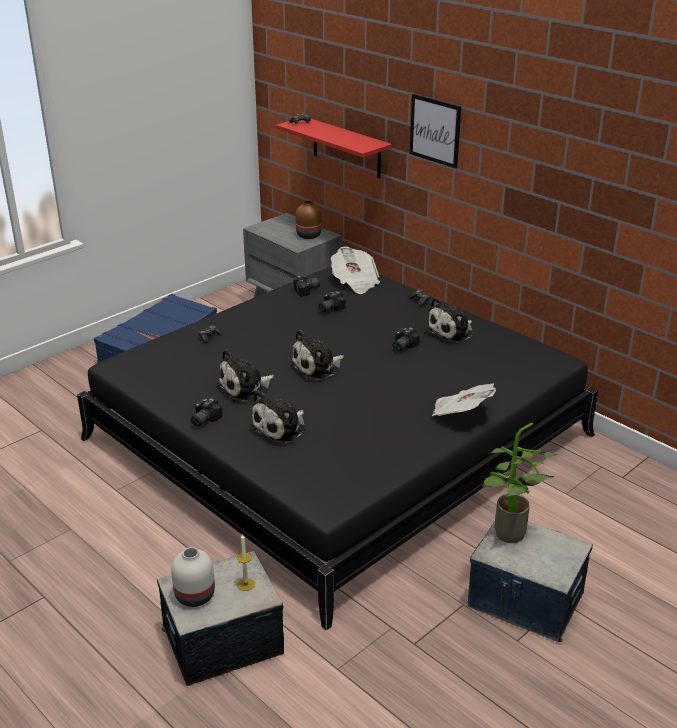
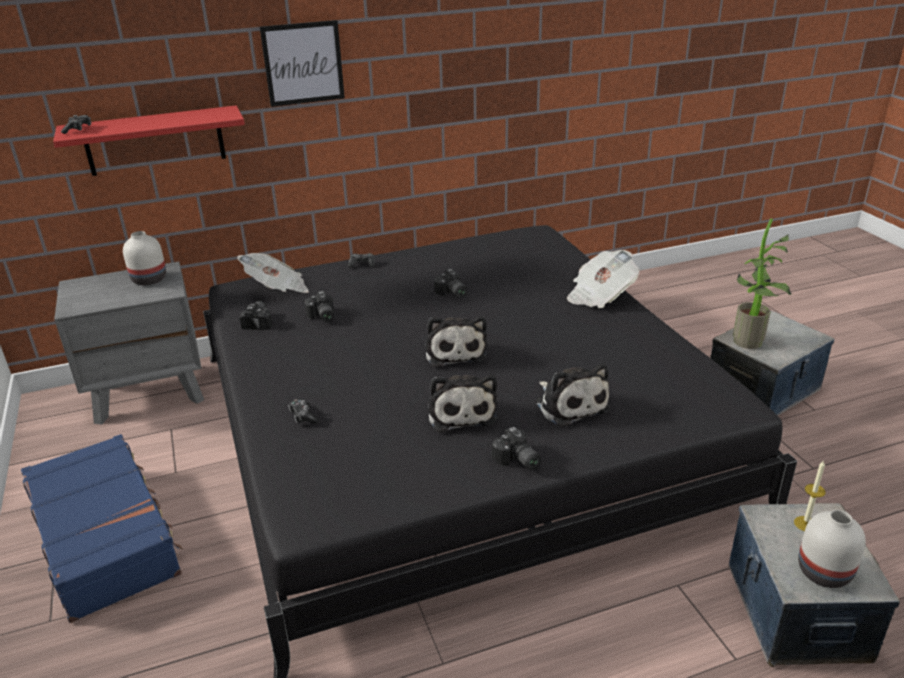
camera: 65 degrees left, 0 degrees up
brown vase [296,200,321,239] -> white vase [123,231,166,285]
plush toy [425,297,474,343] -> none

